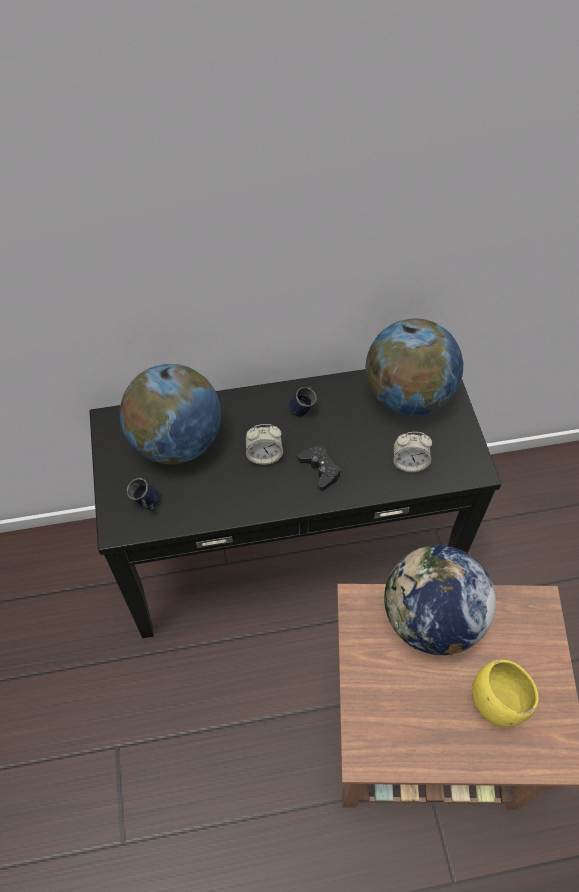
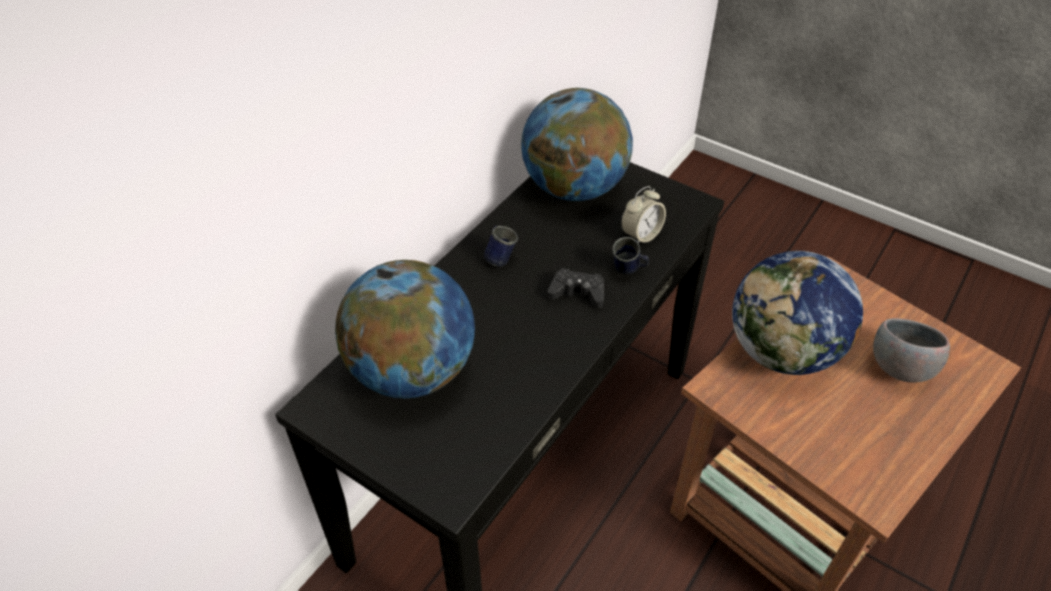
camera: 45 degrees left, 10 degrees down
blue mug [127,478,160,511] -> blue mug moved to [612,237,649,274]
alarm clock [245,424,283,465] -> none
yellow bowl [472,660,539,727] -> grey bowl [873,318,950,383]

